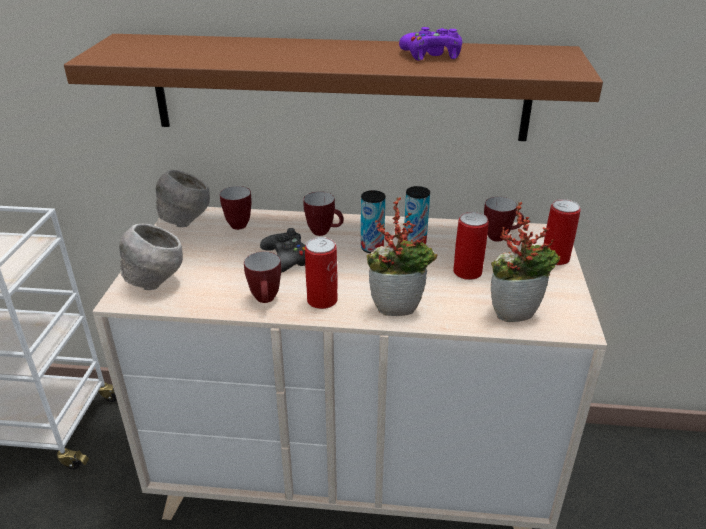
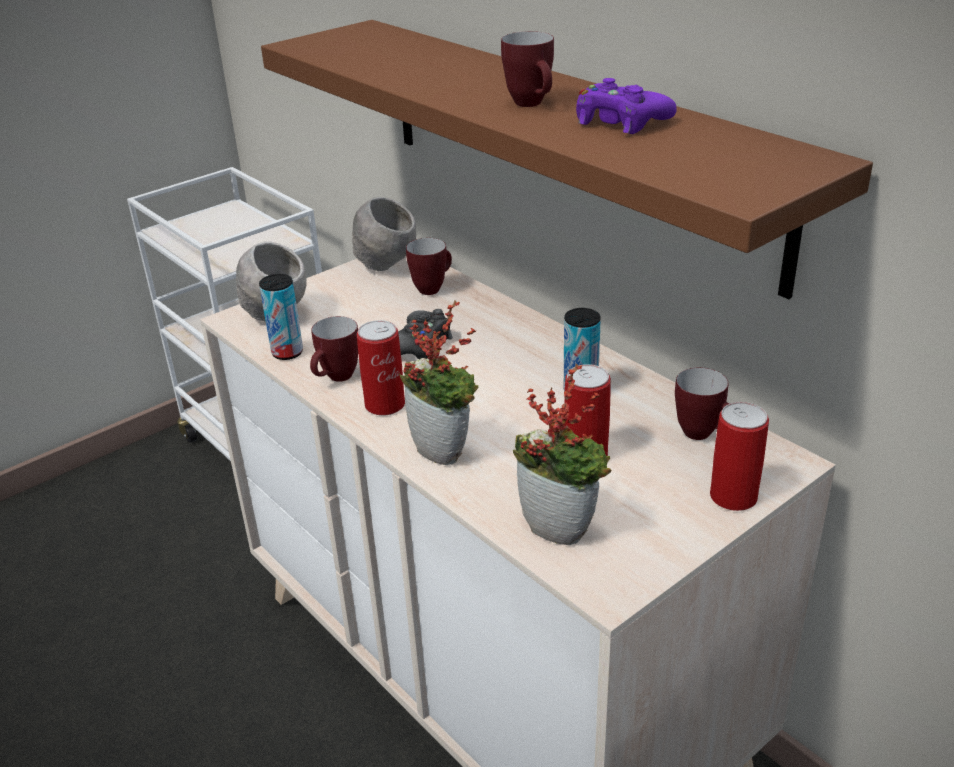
camera: 45 degrees right, 0 degrees up
mug [303,192,344,236] -> mug moved to [501,31,554,107]
can [361,190,385,253] -> can moved to [259,274,303,360]

